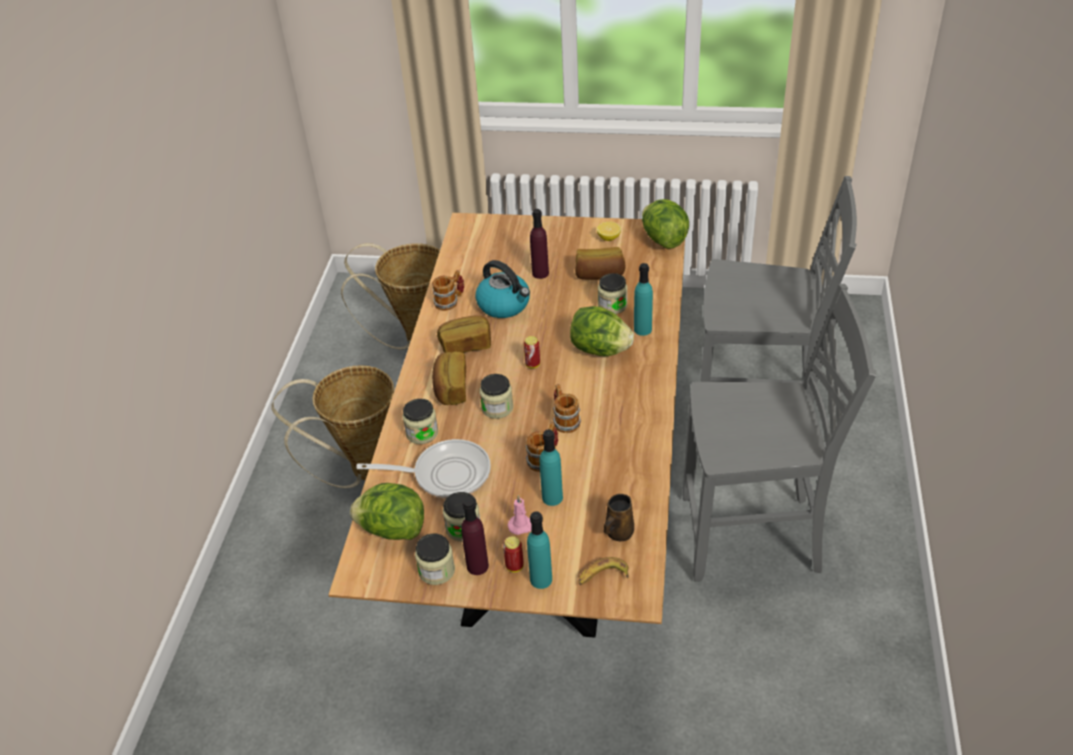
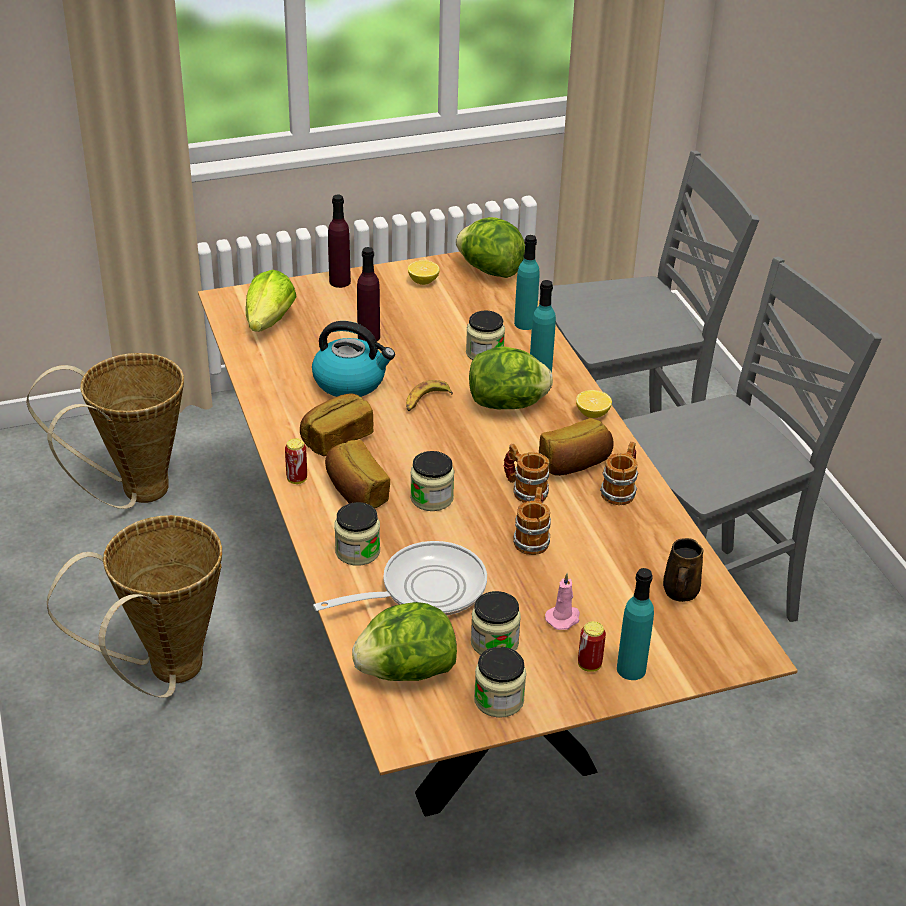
camera: 30 degrees left, 5 degrees down
mug [432,270,464,311] -> mug moved to [600,441,638,505]
purple bottle [461,498,489,575] -> purple bottle moved to [328,195,351,288]
can [524,336,540,368] -> can moved to [285,438,307,484]
turquoise bottle [540,430,563,506] -> turquoise bottle moved to [514,235,540,330]
bread [575,247,626,280] -> bread moved to [539,418,614,476]
banana [579,557,629,585] -> banana moved to [406,380,453,411]
none -> lettuce [246,270,297,332]
none -> lemon [576,390,612,418]

